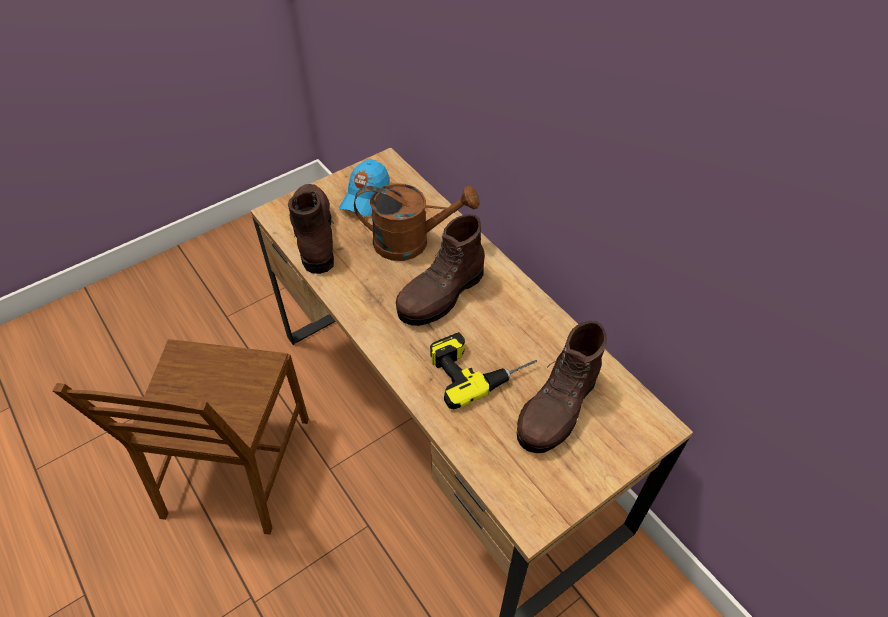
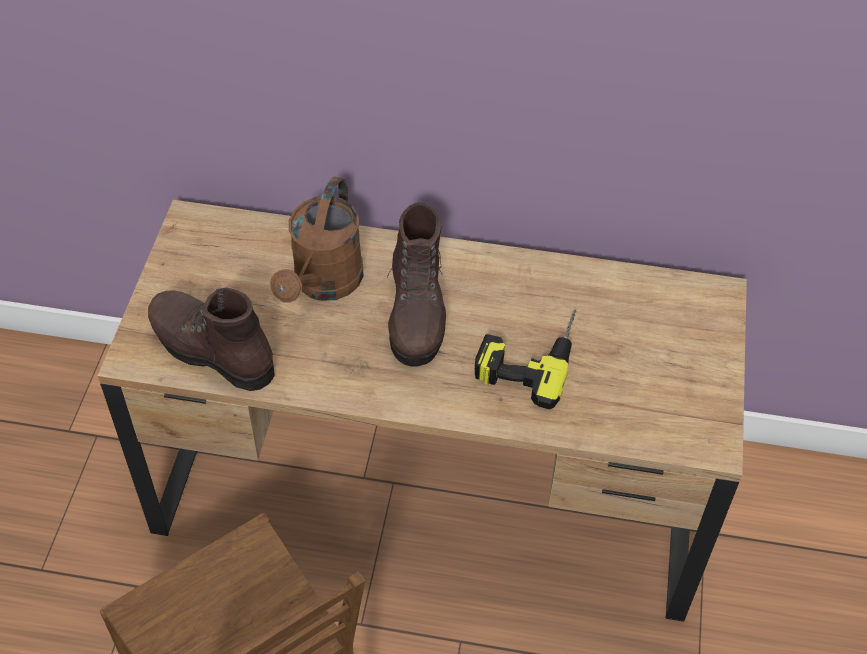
camera: 45 degrees left, 0 degrees up
blue cap [339,160,389,216] -> none
brown watering can [354,183,480,261] -> brown watering can turned 150 degrees clockwise [270,176,364,303]
brown boot [517,321,607,453] -> none

